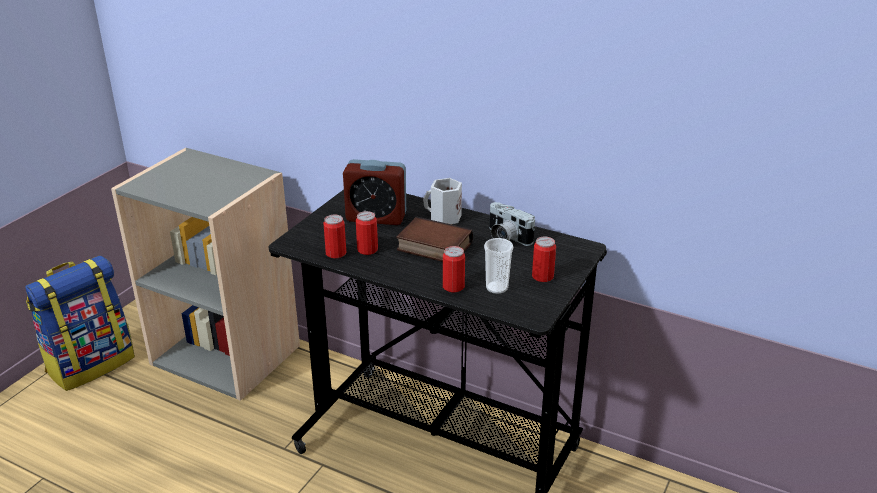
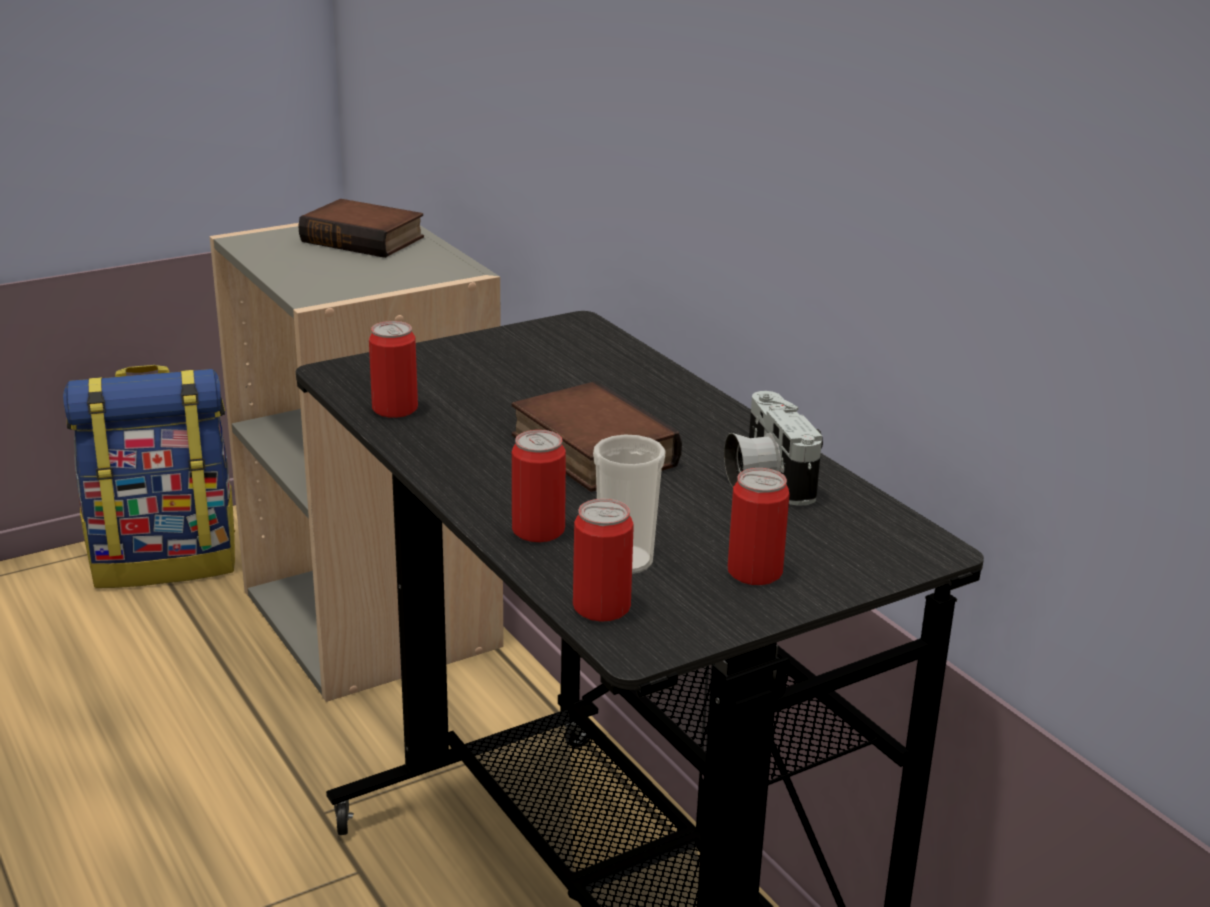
camera: 30 degrees right, 5 degrees down
alarm clock [343,159,406,225] -> none
can [356,211,378,255] -> can moved to [573,499,634,622]
white mug [423,178,462,224] -> none
none -> book [298,199,424,258]

